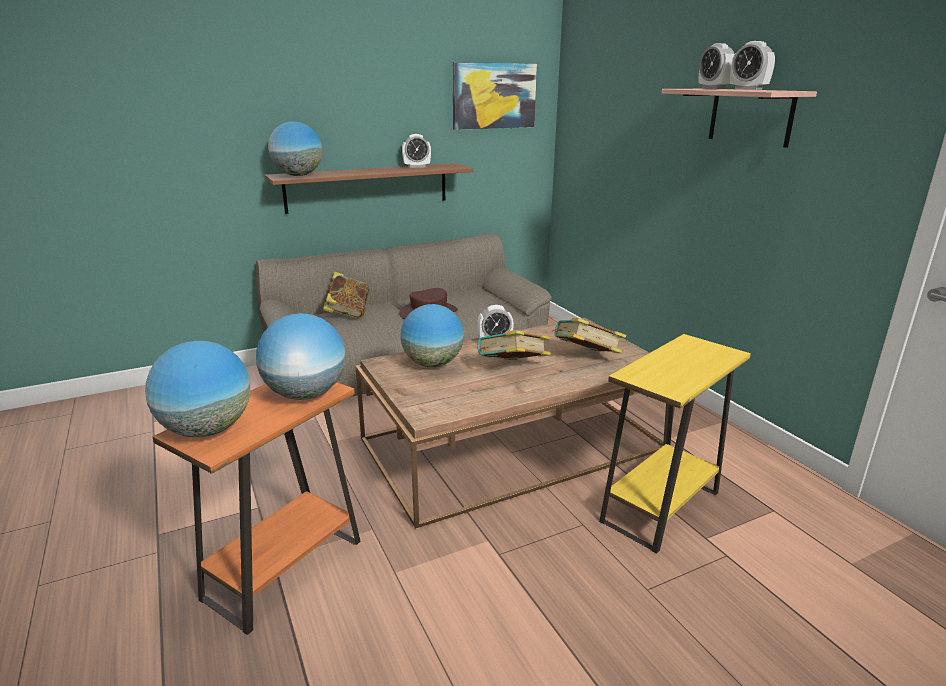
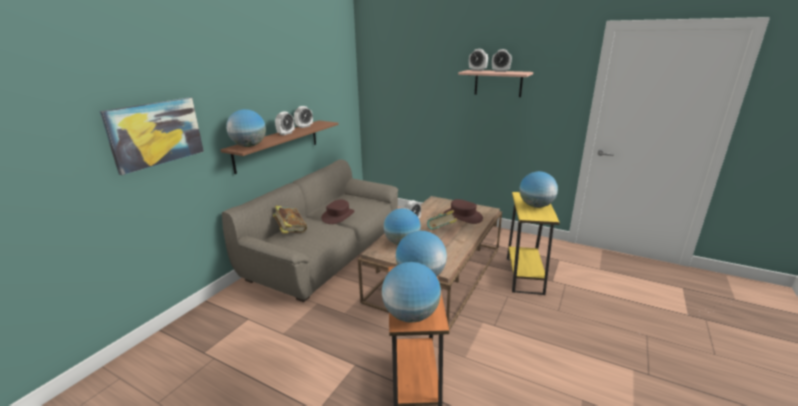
camera: 35 degrees left, 0 degrees up
picture [453,62,537,130] -> picture moved to [99,97,204,175]
book [552,318,626,353] -> brown hat [443,199,483,224]
none -> alarm clock [275,112,294,135]
none -> globe [519,171,558,208]

